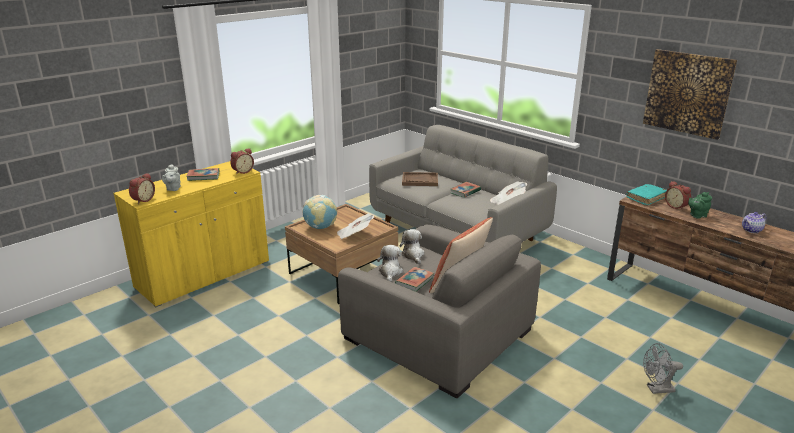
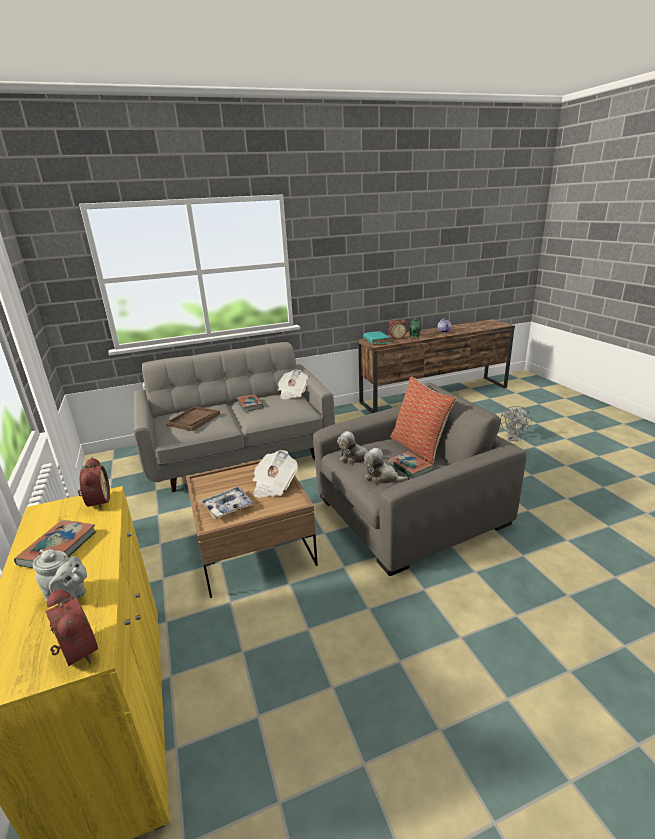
camera: 65 degrees left, 0 degrees up
globe [302,195,337,229] -> tray [201,486,255,519]
picture [643,49,737,140] -> none

